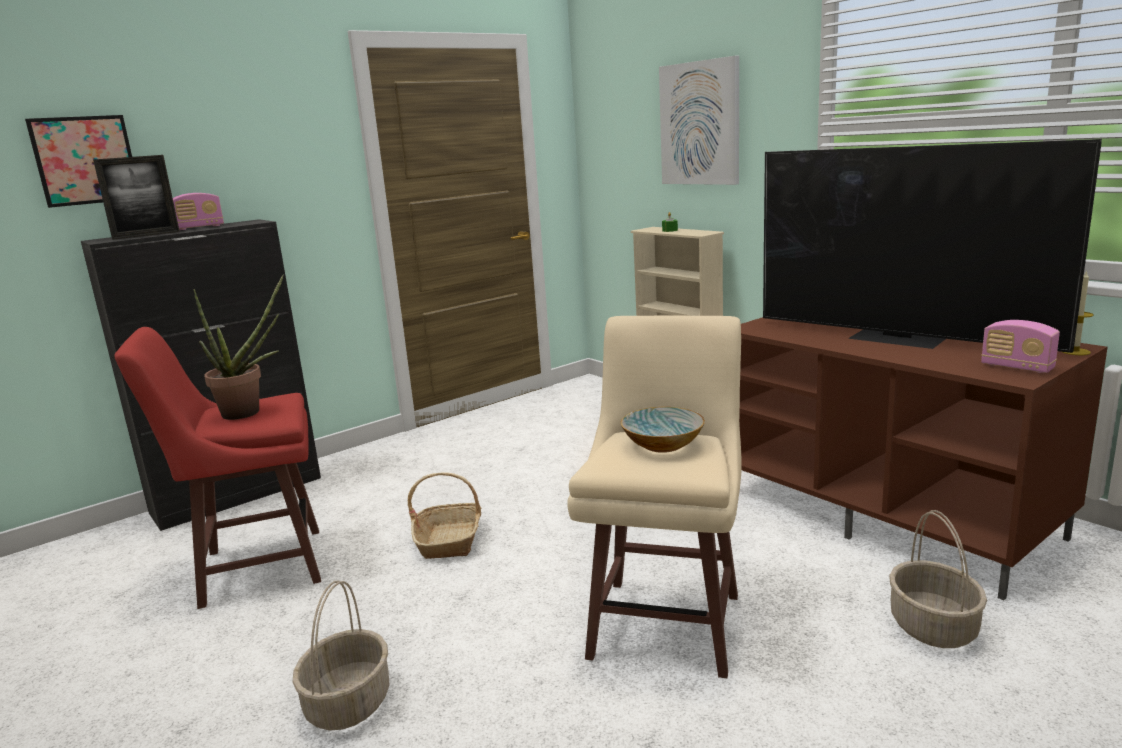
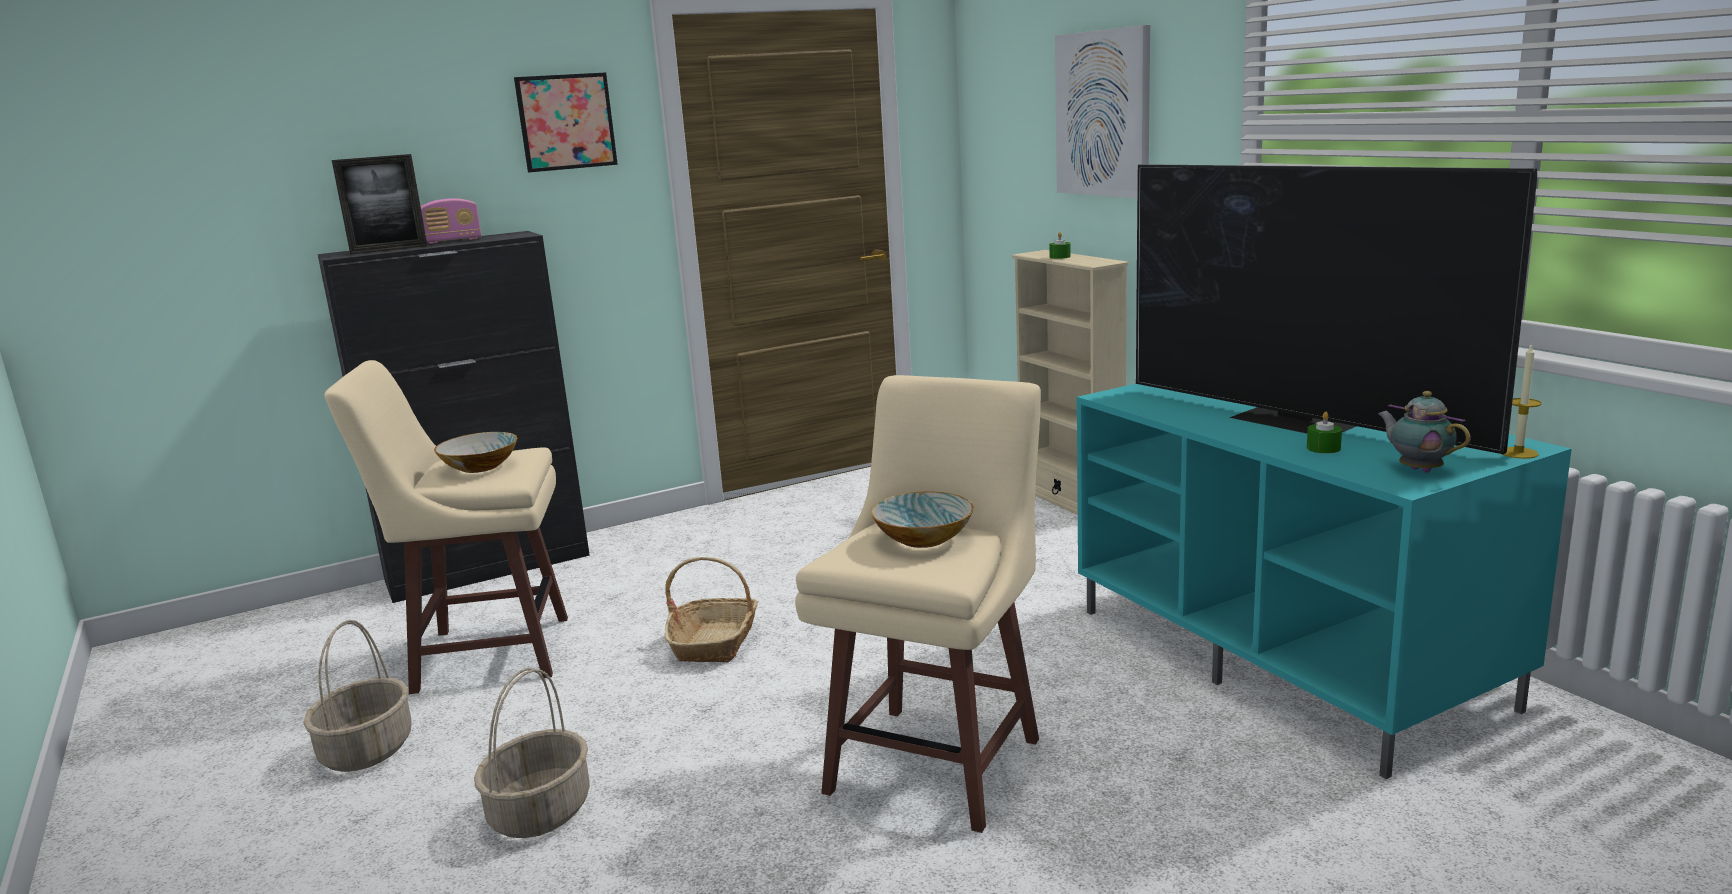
camera: 10 degrees right, 0 degrees up
picture [25,115,132,208] -> picture moved to [514,72,618,172]
red stool [114,327,321,609] -> beige stool [324,360,568,694]
potted plant [193,275,284,420] -> bowl [434,432,517,473]
brown tv stand [739,317,1108,600] -> turquoise tv stand [1077,384,1572,779]
basket [889,510,987,648] -> basket moved to [304,620,412,772]
radio [981,320,1060,373] -> teapot [1378,391,1471,473]
none -> green candle [1307,412,1342,453]

